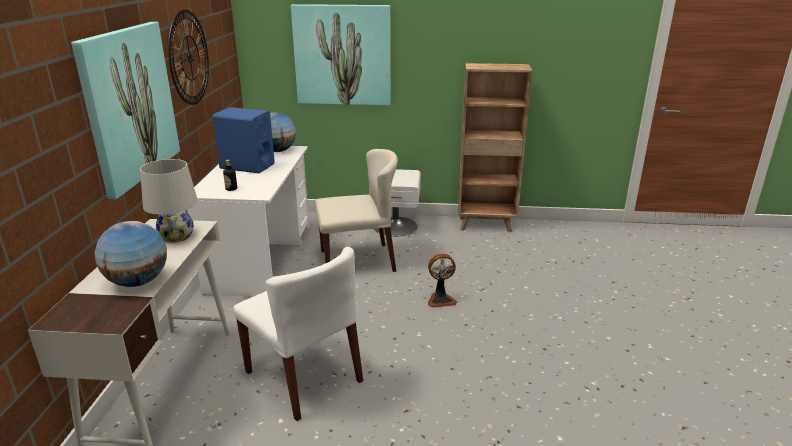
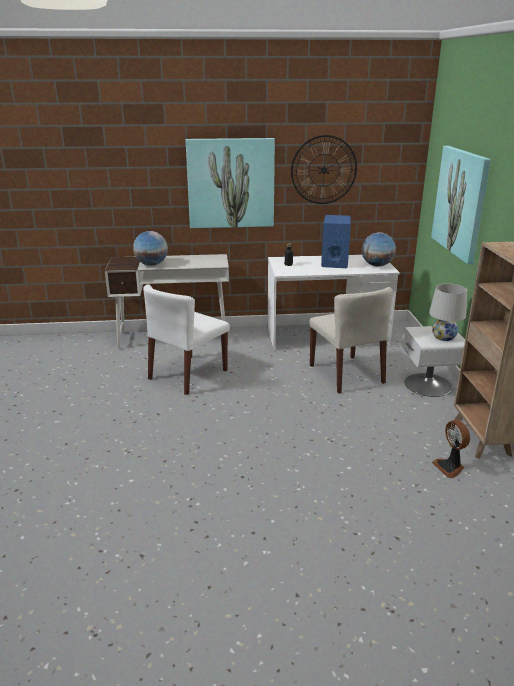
camera: 80 degrees right, 0 degrees up
white table lamp [140,159,198,242] -> white table lamp moved to [429,284,467,341]
fan [428,253,457,308] -> fan moved to [432,420,470,478]

